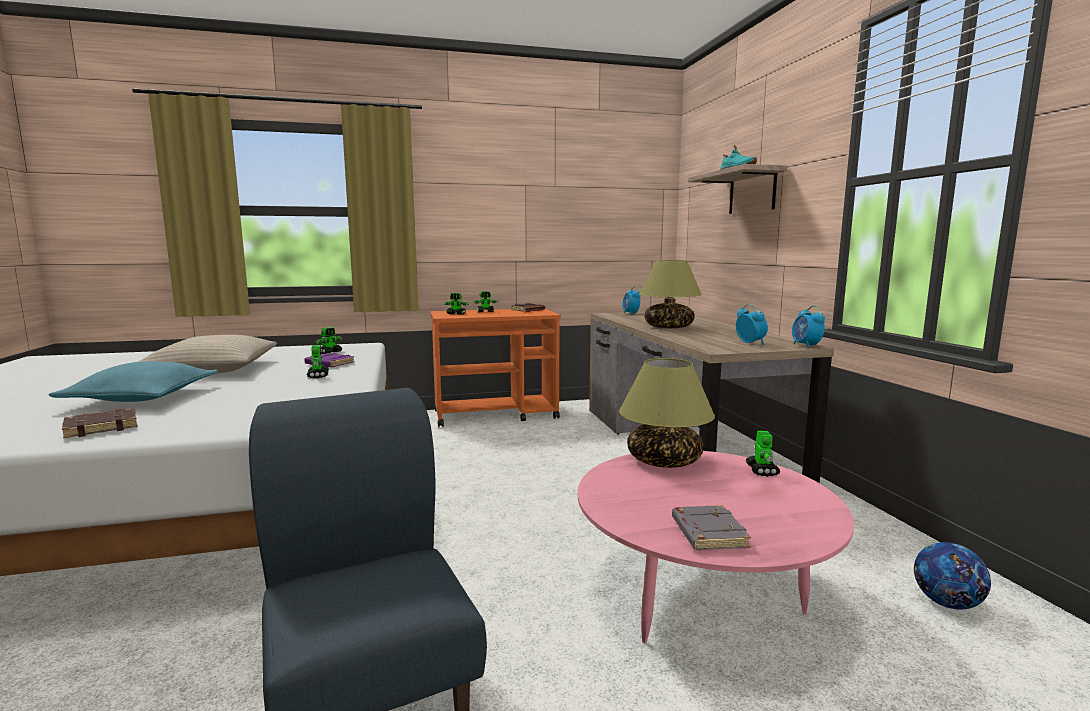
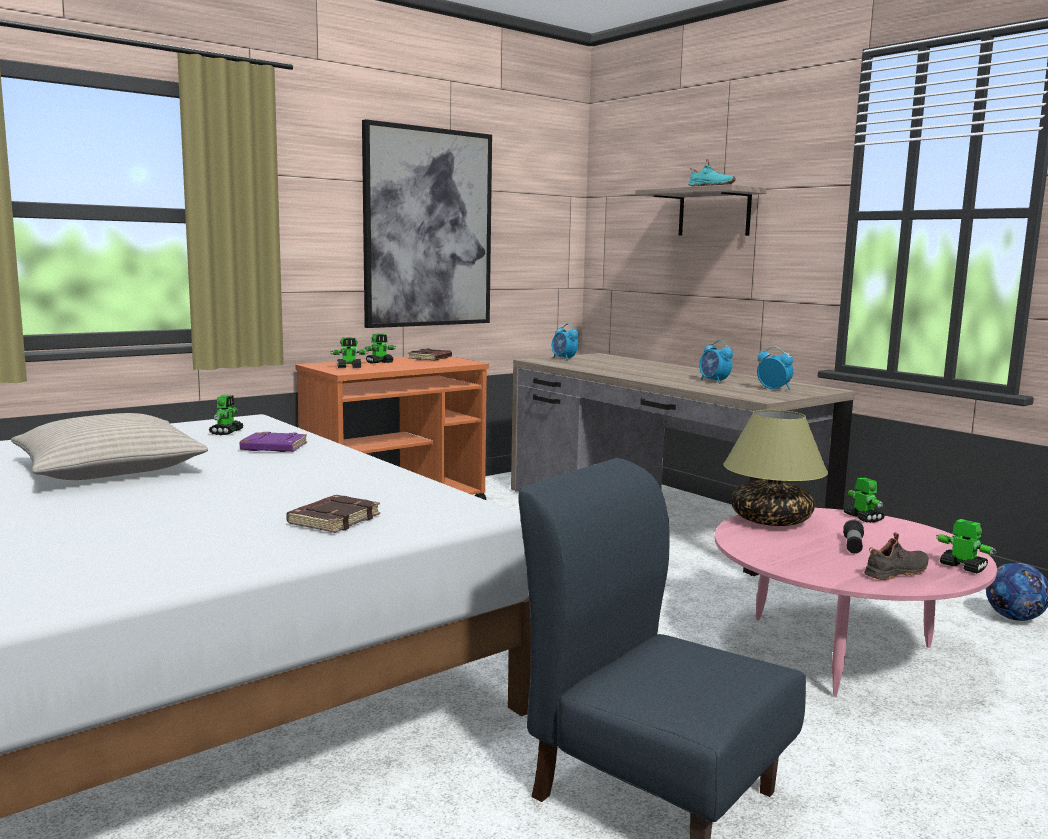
camera: 25 degrees left, 0 degrees up
turquoise pillow [49,361,218,402] -> none
brown book [62,408,138,438] -> brown book moved to [286,495,380,533]
toy robot [307,345,329,378] -> toy robot moved to [936,519,996,573]
table lamp [639,260,702,328] -> none
grey book [672,505,751,550] -> black shoe [864,532,929,580]
alarm clock [792,305,825,348] -> alarm clock moved to [699,340,733,384]
none -> picture [362,119,492,328]
none -> flashlight [843,520,864,554]

